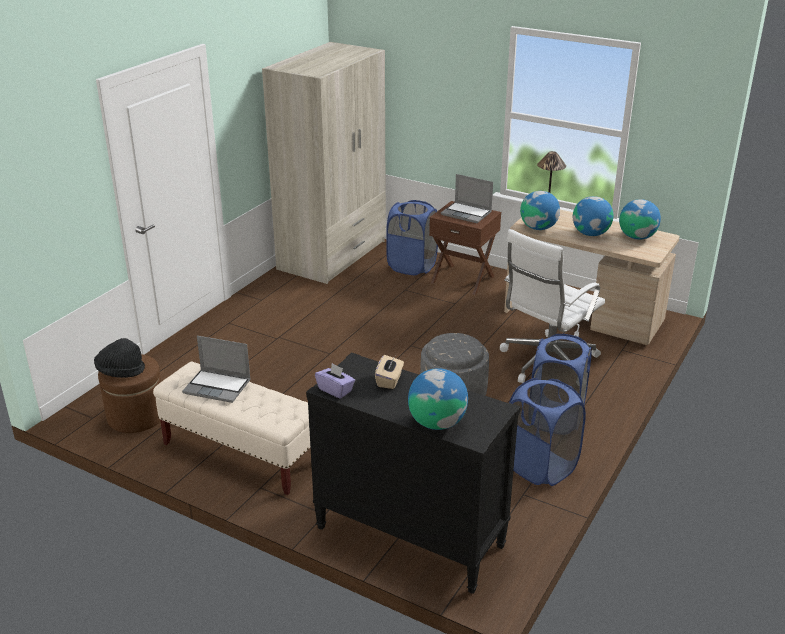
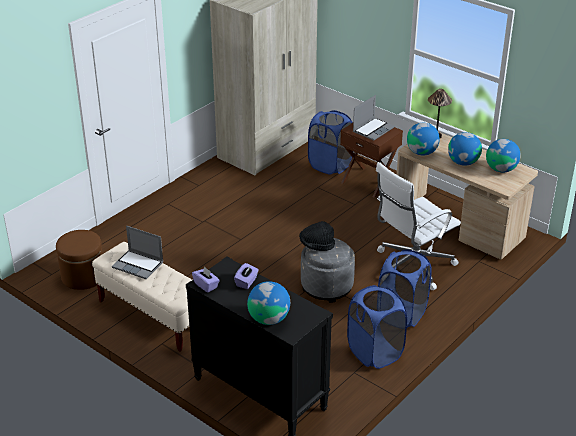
camera: 10 degrees right, 5 degrees up
black hat [94,338,145,378] -> black hat moved to [299,221,335,251]
beige tissue box [375,355,404,389] -> purple tissue box [234,263,259,289]
laptop [441,174,493,223] -> laptop turned 90 degrees counterclockwise [353,95,395,141]

